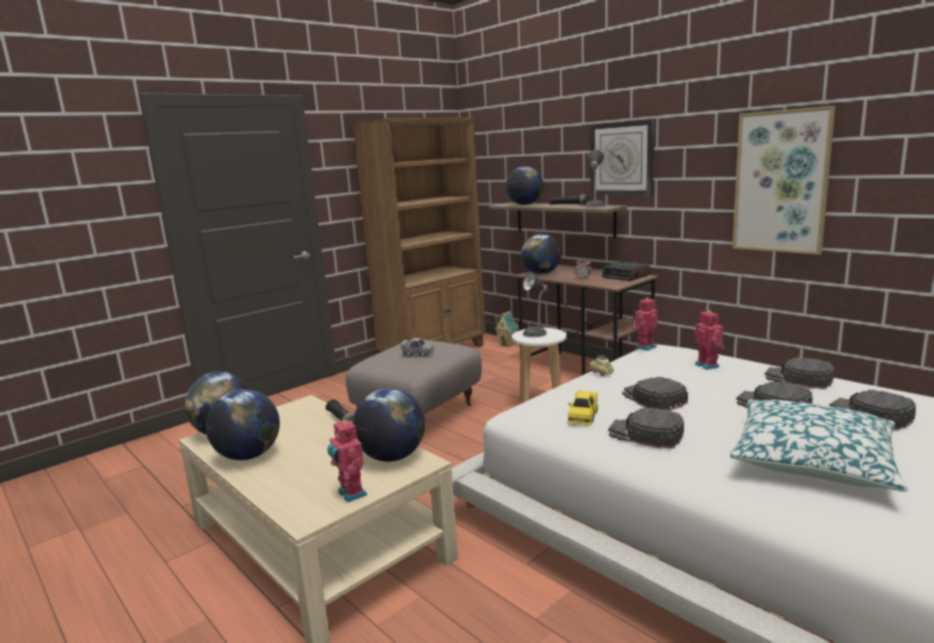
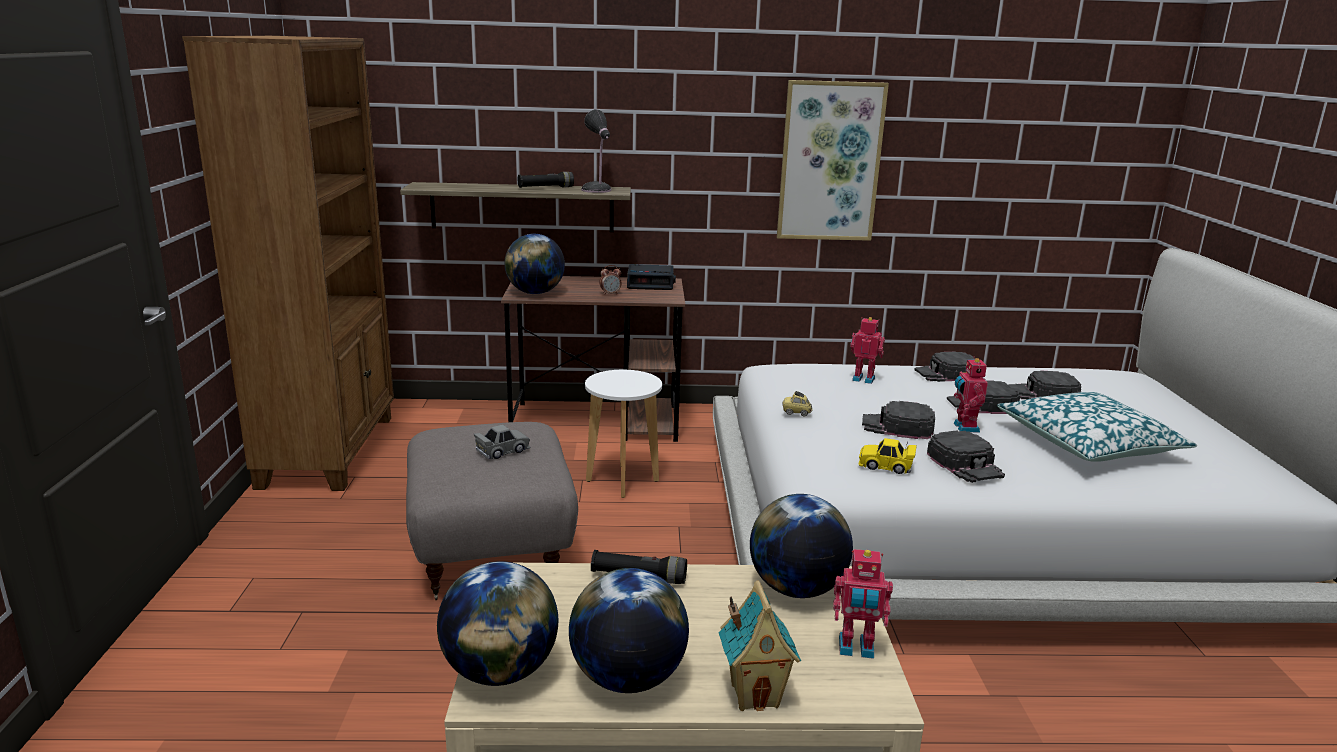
camera: 50 degrees left, 5 degrees up
toy house [494,311,519,347] -> toy house moved to [718,580,801,711]
globe [506,166,543,205] -> none
table lamp [523,274,548,338] -> none
yellow toy car [567,390,598,425] -> yellow toy car turned 135 degrees clockwise [859,438,917,474]
wall clock [590,119,655,195] -> none
black cap [608,408,684,449] -> black cap turned 90 degrees counterclockwise [927,430,1005,483]
toy robot [633,297,658,351] -> toy robot moved to [954,356,988,433]

